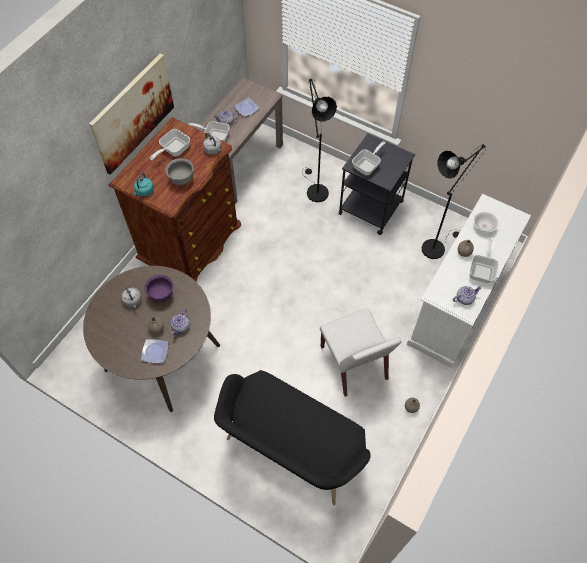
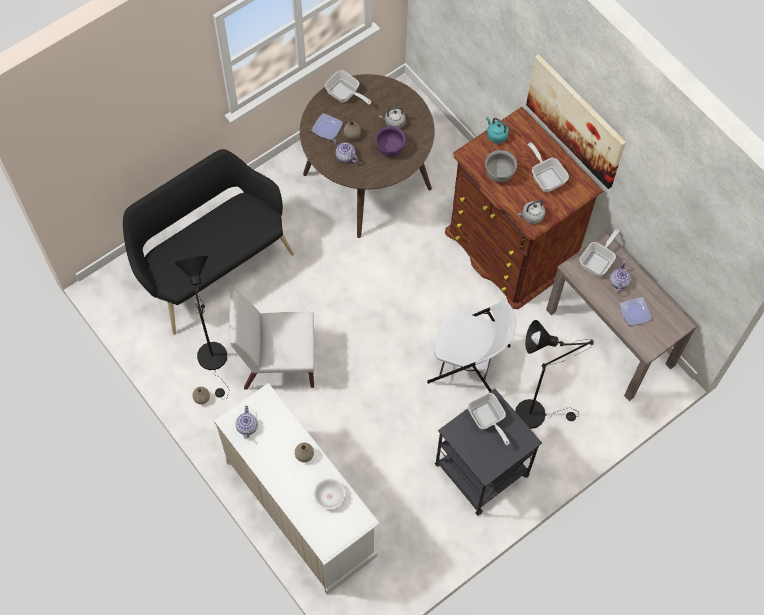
camera: 110 degrees right, 5 degrees up
black floor lamp [422,144,486,259] -> black floor lamp moved to [175,256,229,399]
frying pan [470,239,499,283] -> frying pan moved to [325,70,371,105]
none -> white chair [427,301,516,392]

